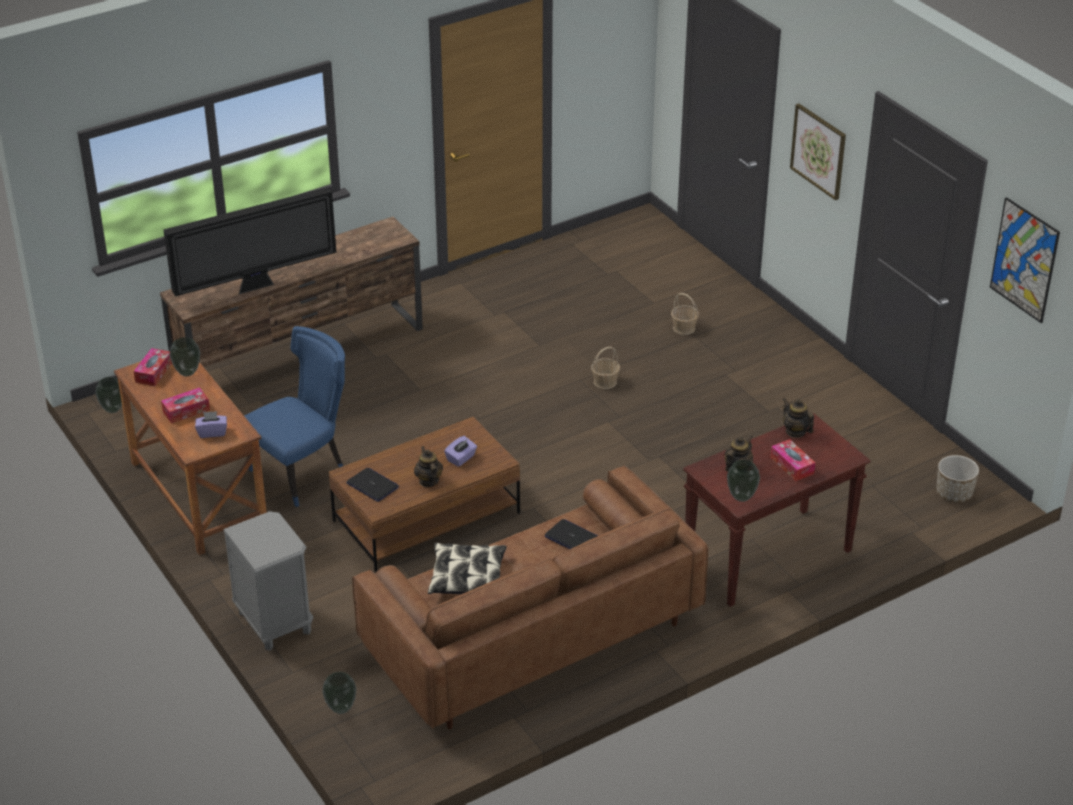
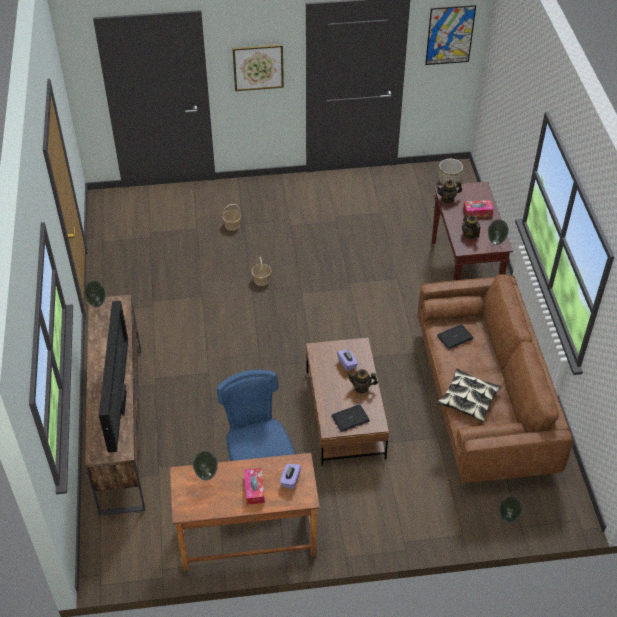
camera: 65 degrees left, 10 degrees up
vase [95,377,122,413] -> vase moved to [84,281,106,308]
tissue box [134,348,172,386] -> none
grey nightstand [223,511,313,651] -> none

